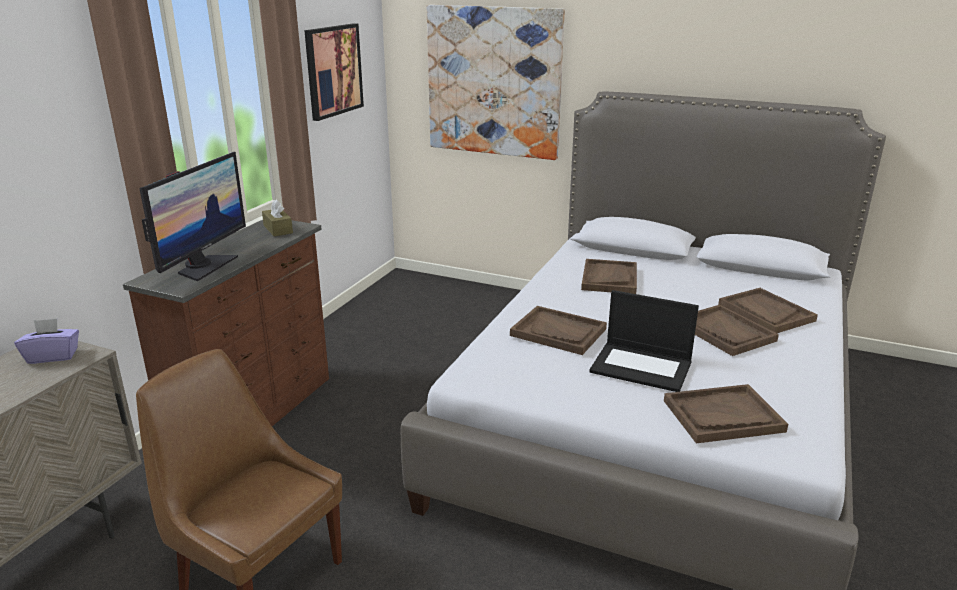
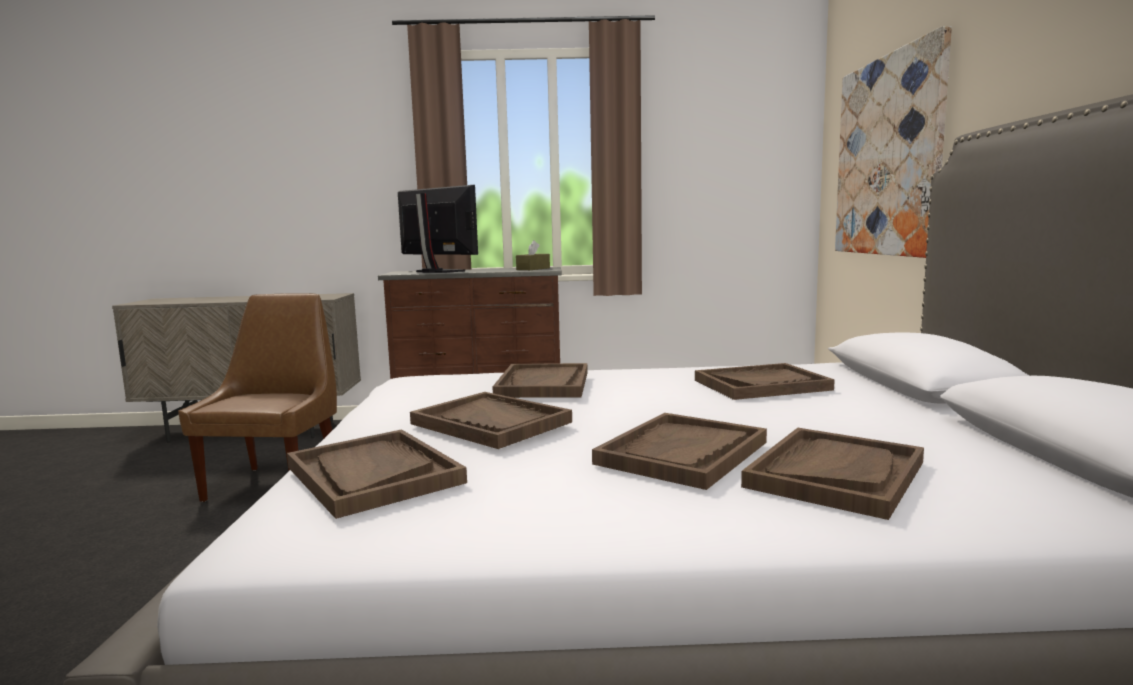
camera: 65 degrees right, 15 degrees down
purple tissue box [14,318,79,364] -> none
monitor [139,152,246,281] -> monitor turned 135 degrees counterclockwise [398,185,478,273]
picture [304,23,364,121] -> none
laptop [589,290,699,392] -> brown tray [410,392,572,449]

